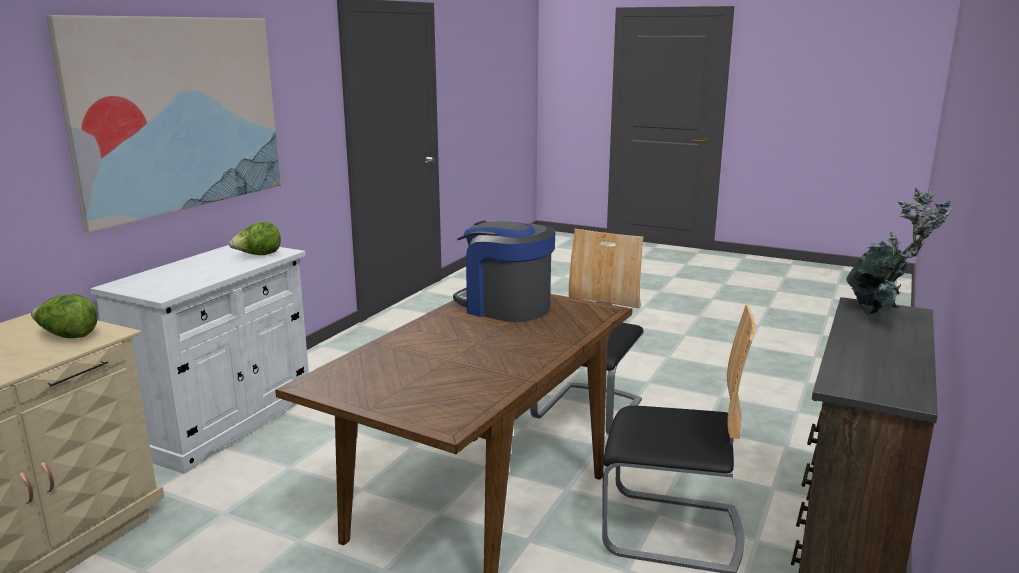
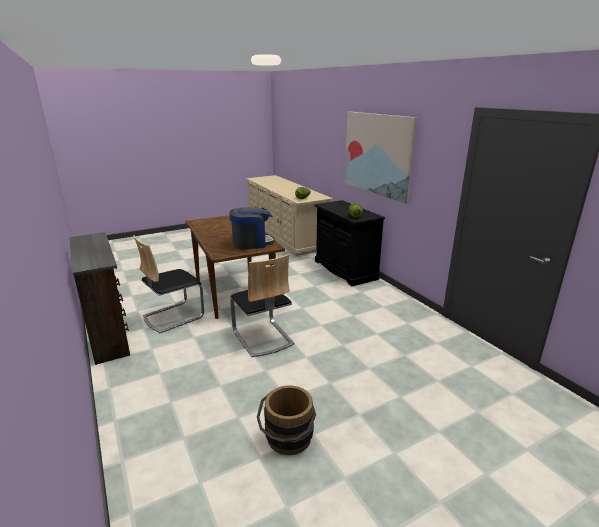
camera: 125 degrees right, 5 degrees up
white cabinet [90,245,309,474] -> black cabinet [314,200,385,286]
potted plant [846,188,952,315] -> none
none -> brown bucket [257,385,316,455]

